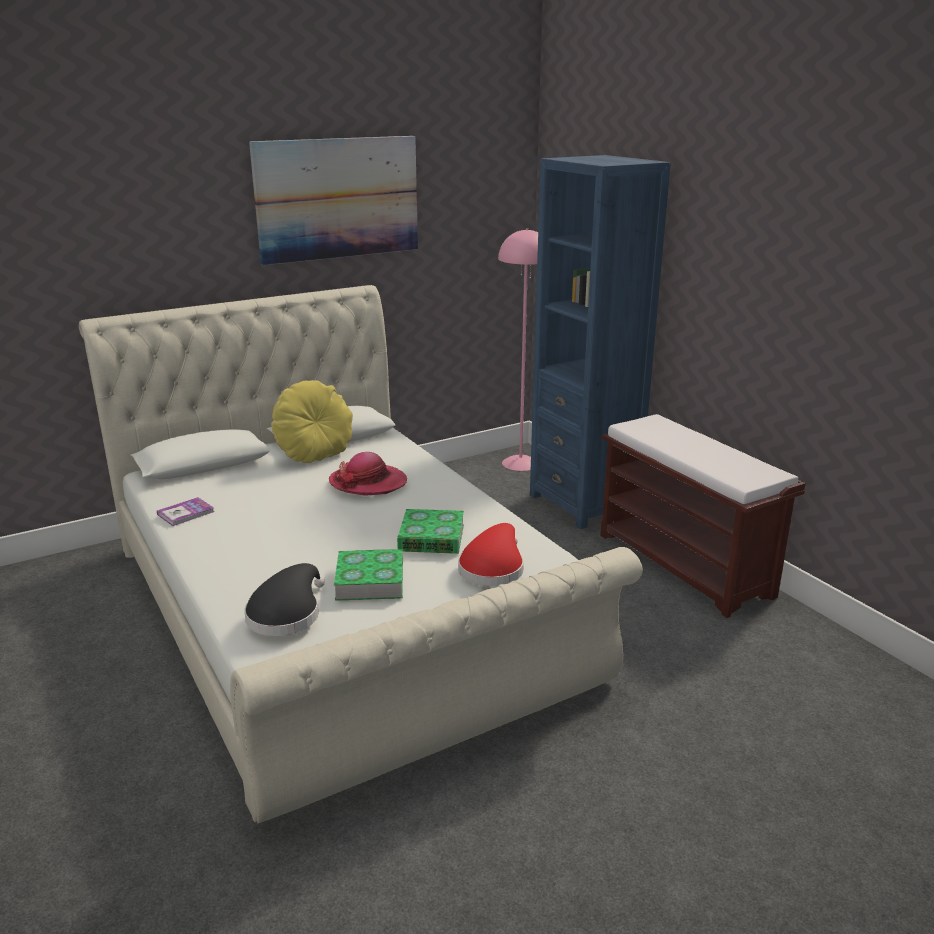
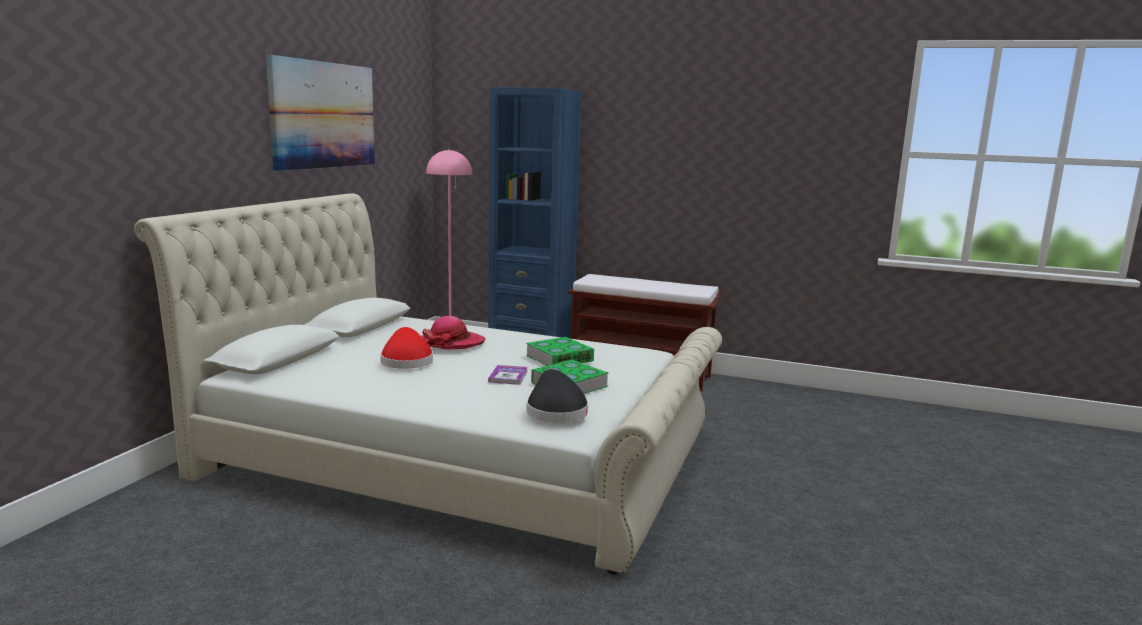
camera: 40 degrees left, 10 degrees down
book [157,497,214,526] -> book moved to [488,365,528,385]
yellow pillow [271,380,353,463] -> none
red hat [458,523,524,586] -> red hat moved to [380,327,433,369]

